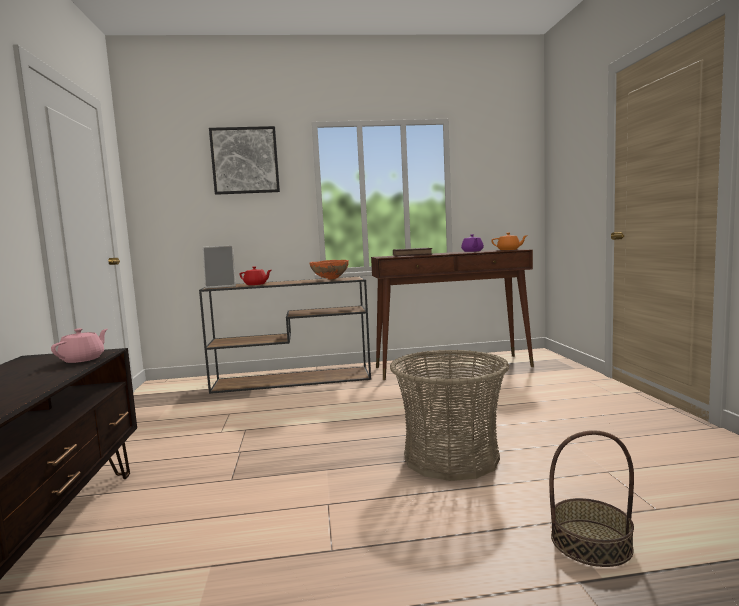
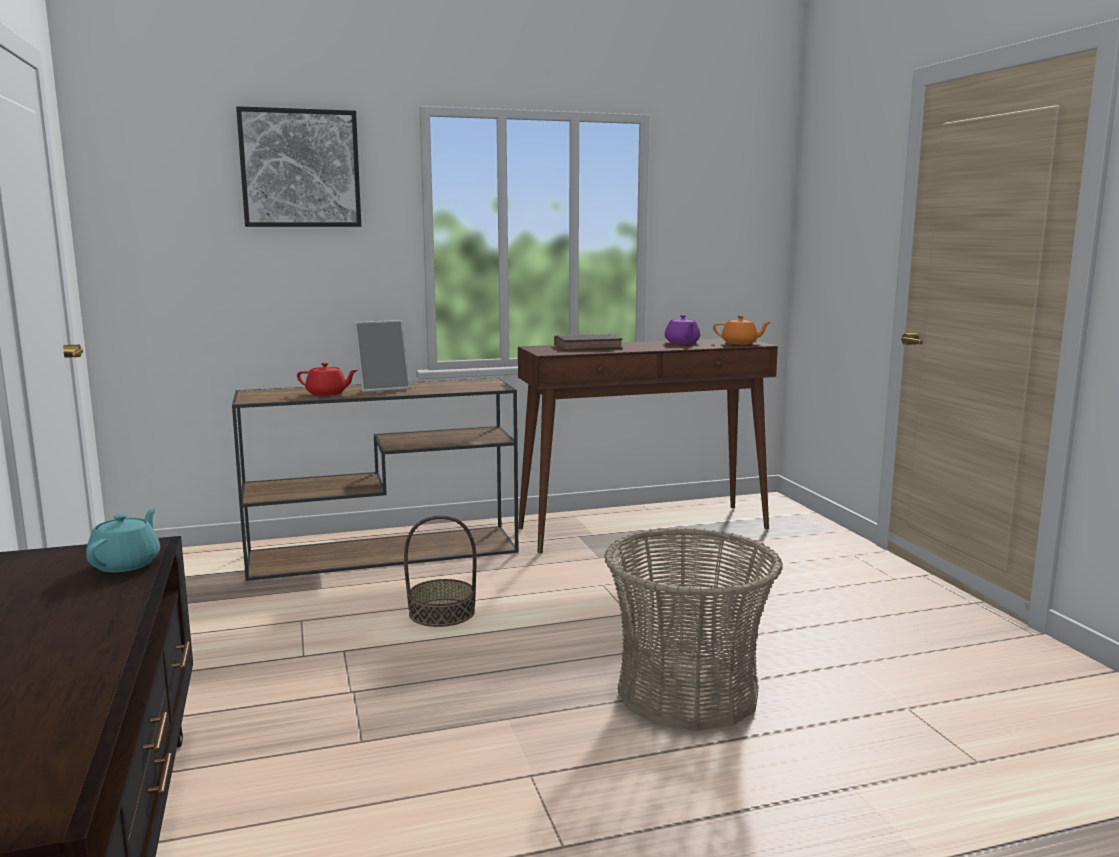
camera: 10 degrees left, 5 degrees up
pink teapot [51,328,108,363] -> turquoise teapot [86,508,160,572]
picture frame [203,245,236,289] -> picture frame moved to [354,320,410,392]
orange bowl [309,260,349,280] -> none
basket [549,430,634,567] -> basket moved to [404,515,476,627]

